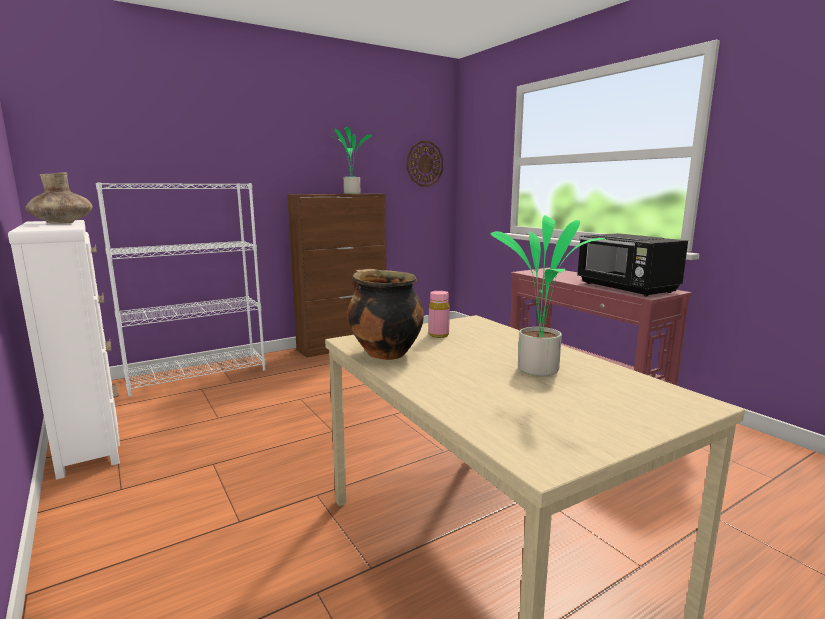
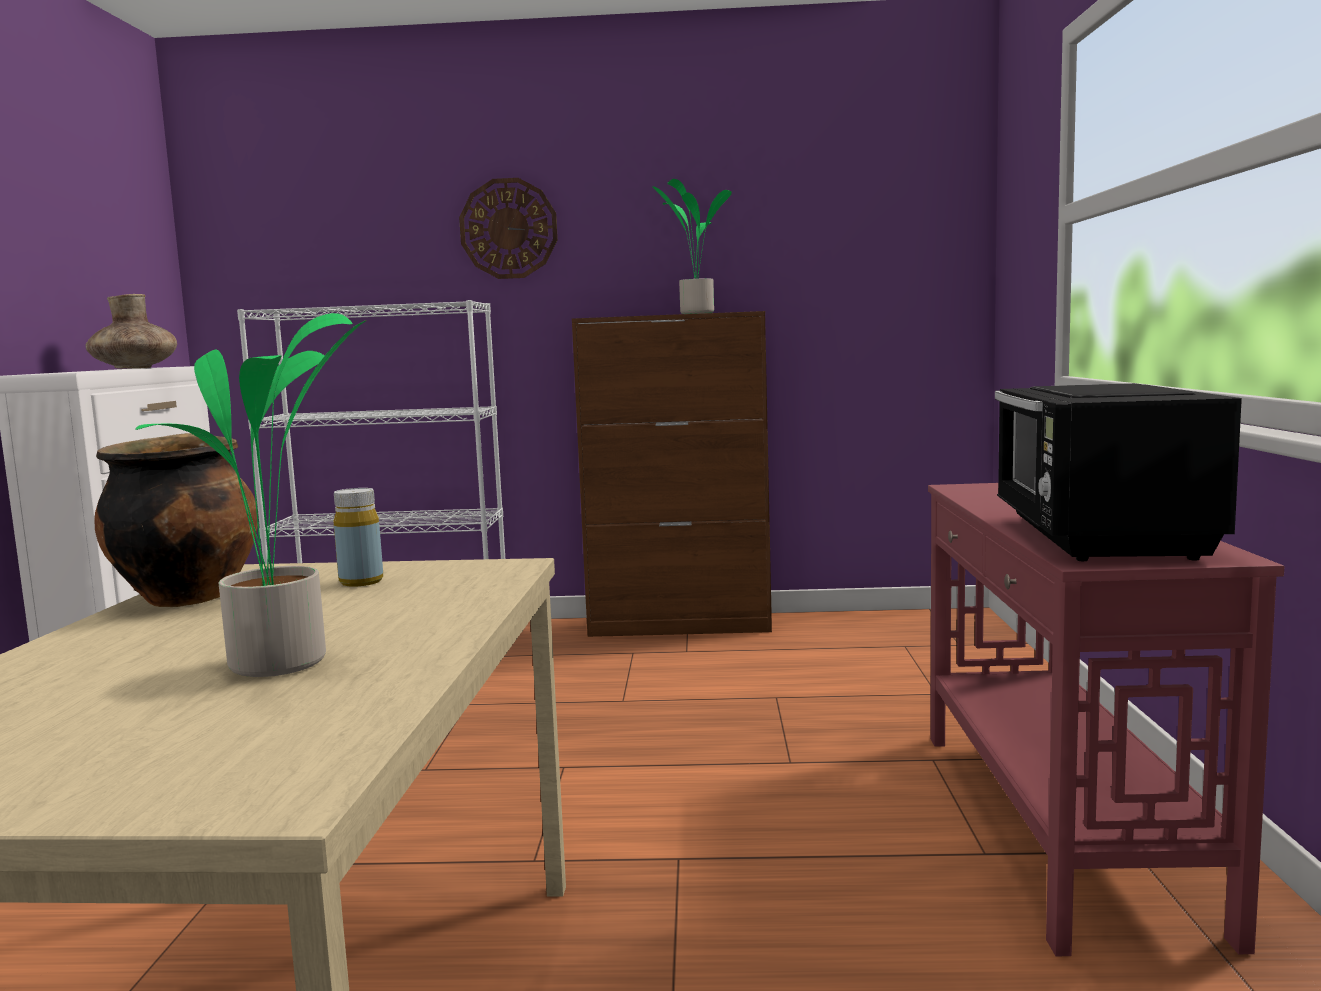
camera: 35 degrees right, 5 degrees down
wall clock [407,141,443,187] -> wall clock moved to [459,178,558,279]
pink bottle [429,291,450,338] -> yellow bottle [333,488,383,587]

